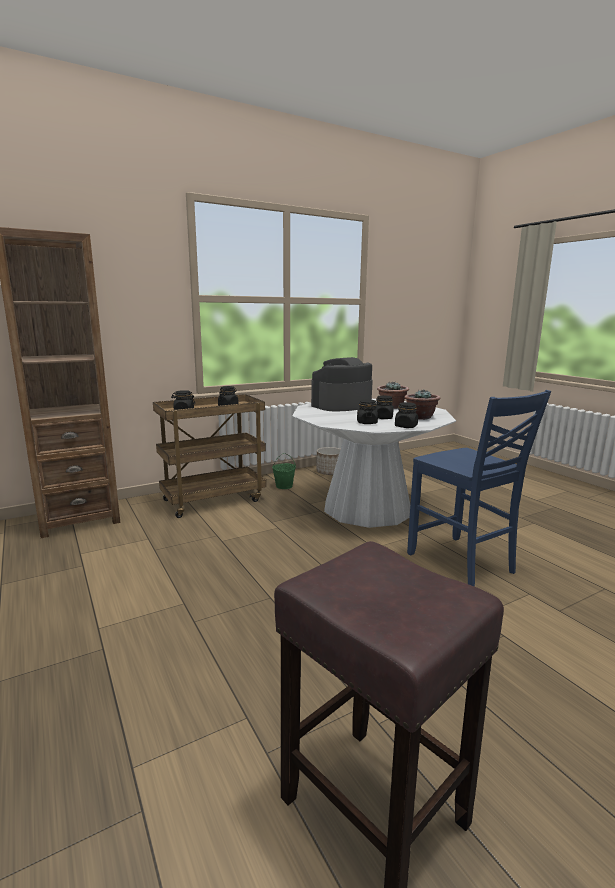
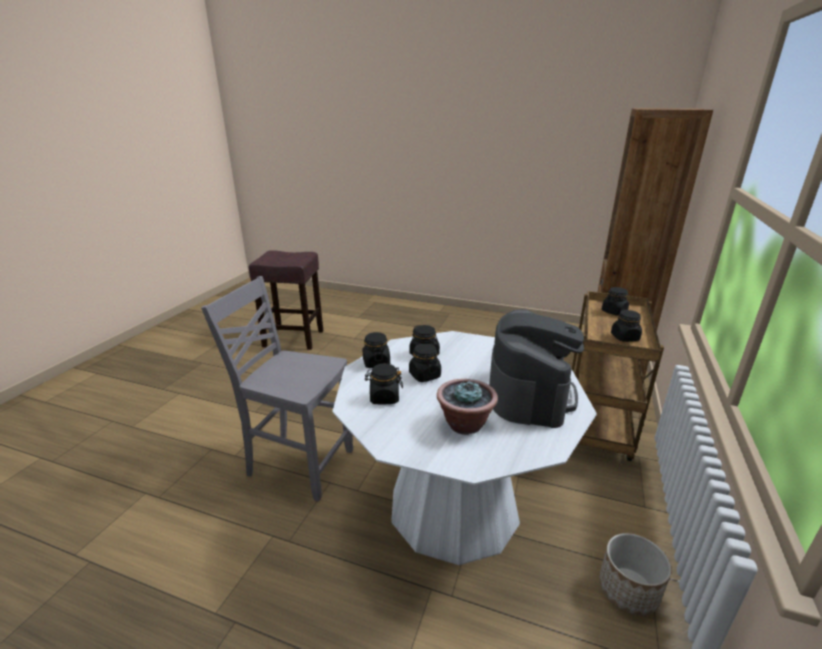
camera: 140 degrees right, 10 degrees up
green bucket [272,453,296,489] -> none
potted plant [404,389,440,420] -> black jar [365,363,403,404]
blue chair [407,390,551,587] -> grey chair [201,276,353,501]

